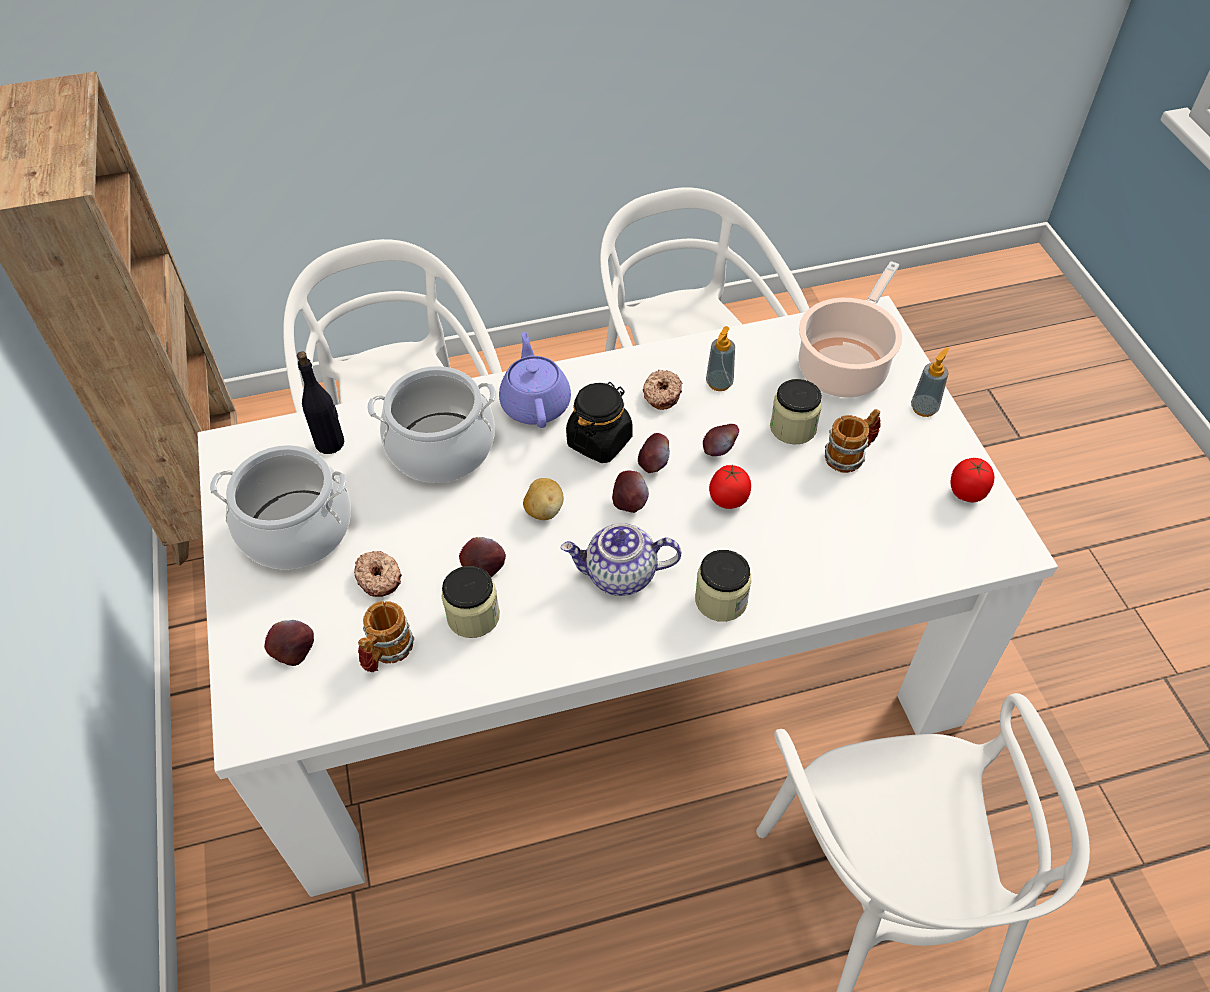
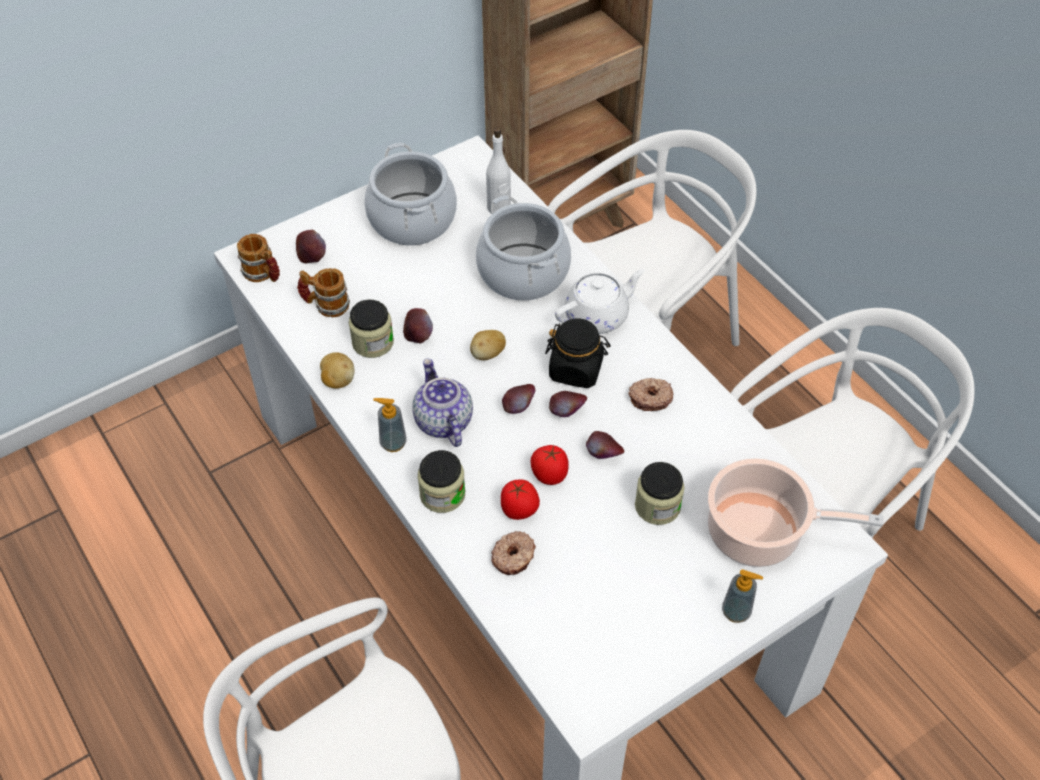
camera: 70 degrees right, 0 degrees up
black bottle [297,351,344,454] -> white bottle [486,127,511,214]
donut [354,551,402,597] -> donut moved to [491,531,536,575]
purple teapot [499,332,571,428] -> white teapot [555,269,645,334]
soap dispenser [706,326,735,391] -> soap dispenser moved to [373,398,407,452]
mug [825,409,881,473] -> mug moved to [237,234,280,282]
tomato [951,458,995,502] -> tomato moved to [501,480,540,520]
none -> potato [320,352,354,389]

